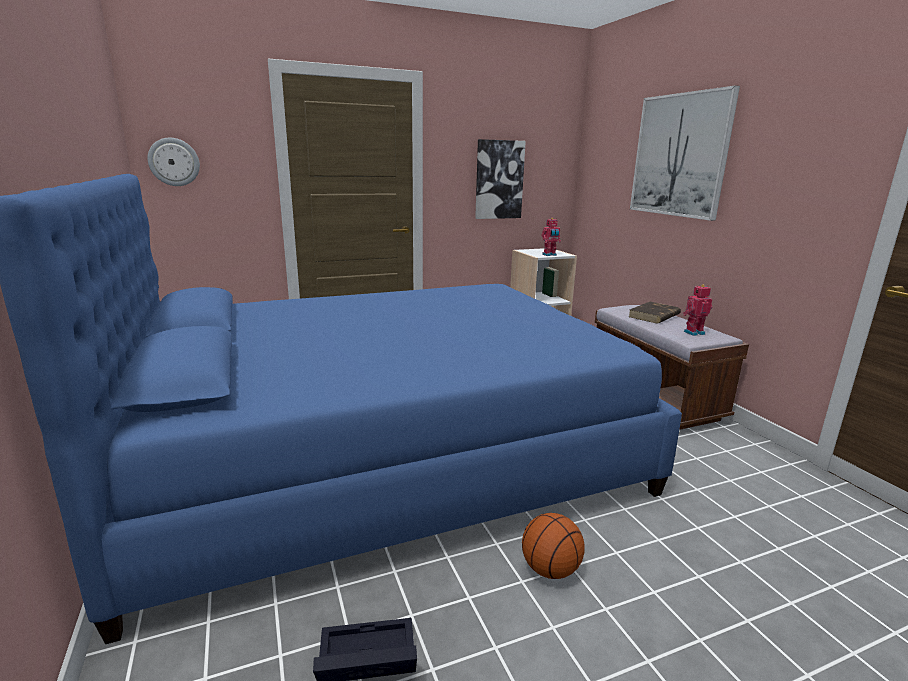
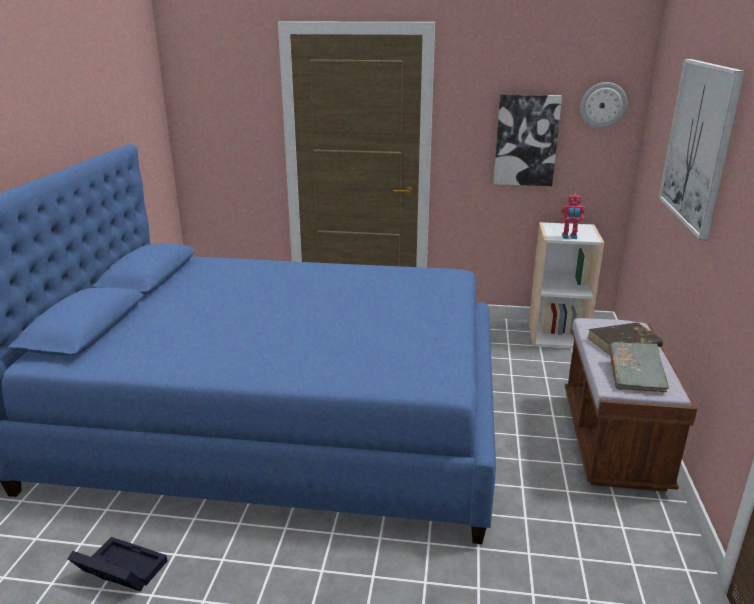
camera: 30 degrees right, 5 degrees up
wall clock [148,138,200,186] -> wall clock moved to [580,82,627,128]
basketball [522,513,585,579] -> none
toy robot [683,285,712,336] -> grey book [609,342,669,392]

